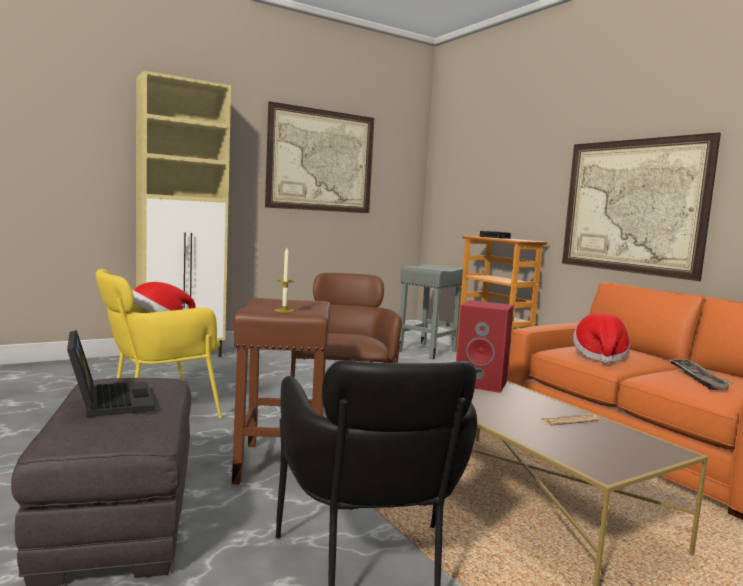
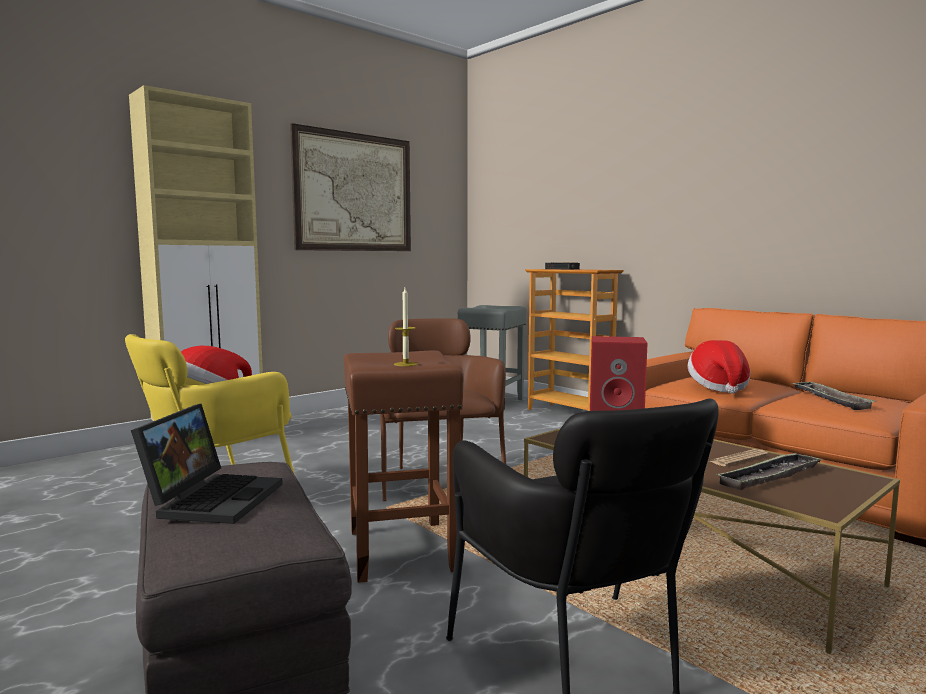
camera: 10 degrees left, 0 degrees up
laptop [67,330,155,417] -> laptop turned 45 degrees clockwise [131,404,283,524]
picture [562,132,721,281] -> none
none -> tray [716,452,822,490]

